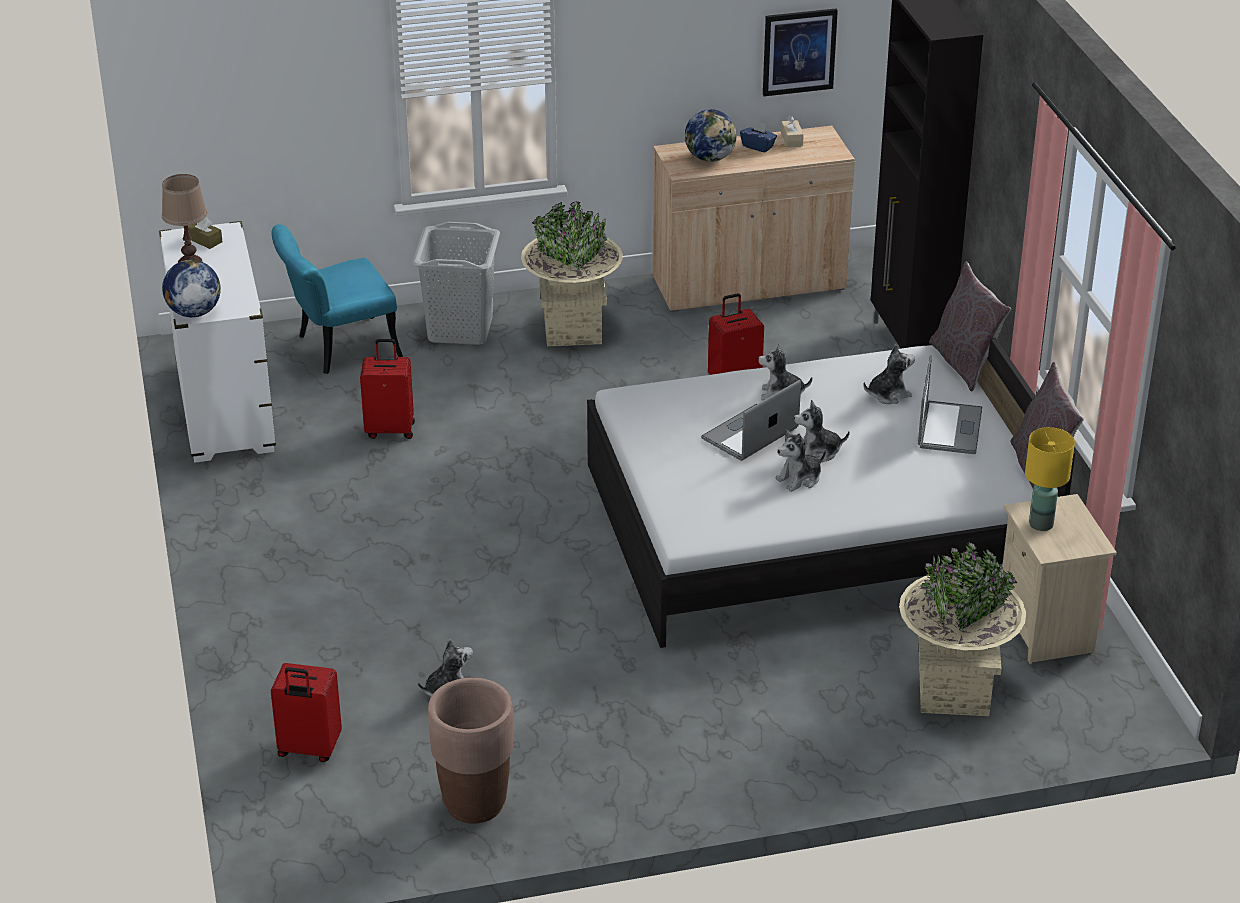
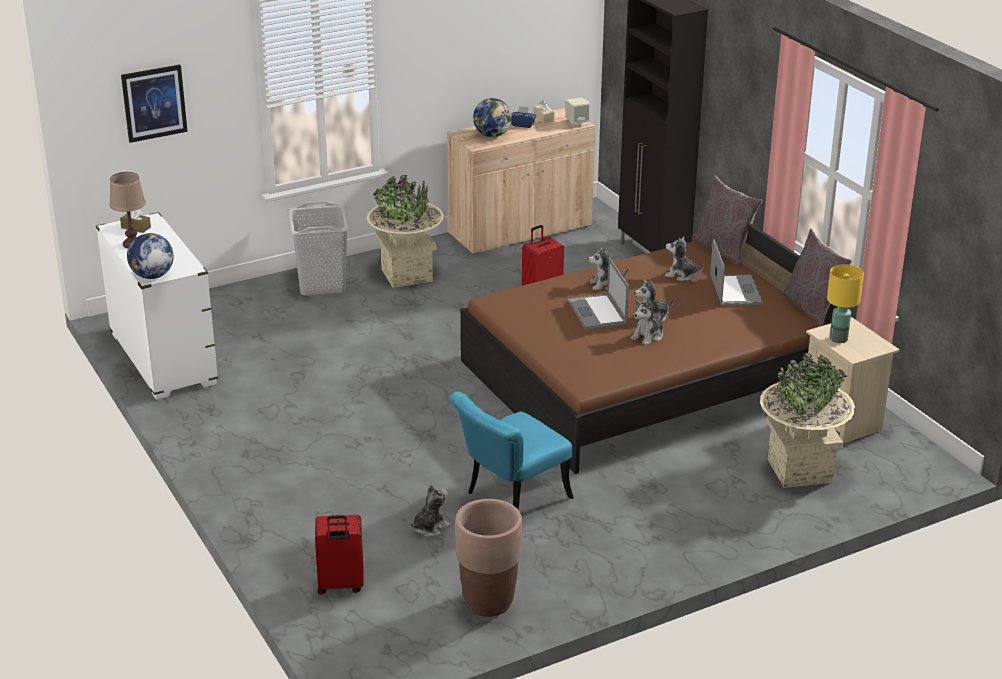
camera: 15 degrees left, 5 degrees down
turquoise chair [271,224,403,374] -> turquoise chair moved to [450,392,574,510]
red suitcase [360,339,415,439] -> none
white bed [587,338,1075,648] -> brown bed [461,224,837,474]
laptop [701,380,801,461] -> laptop turned 45 degrees counterclockwise [568,257,629,330]
picture [763,8,838,96] -> picture moved to [121,65,188,143]
plush toy [863,344,915,404] -> plush toy turned 120 degrees counterclockwise [665,236,704,281]
none -> beige speaker [565,98,590,128]

